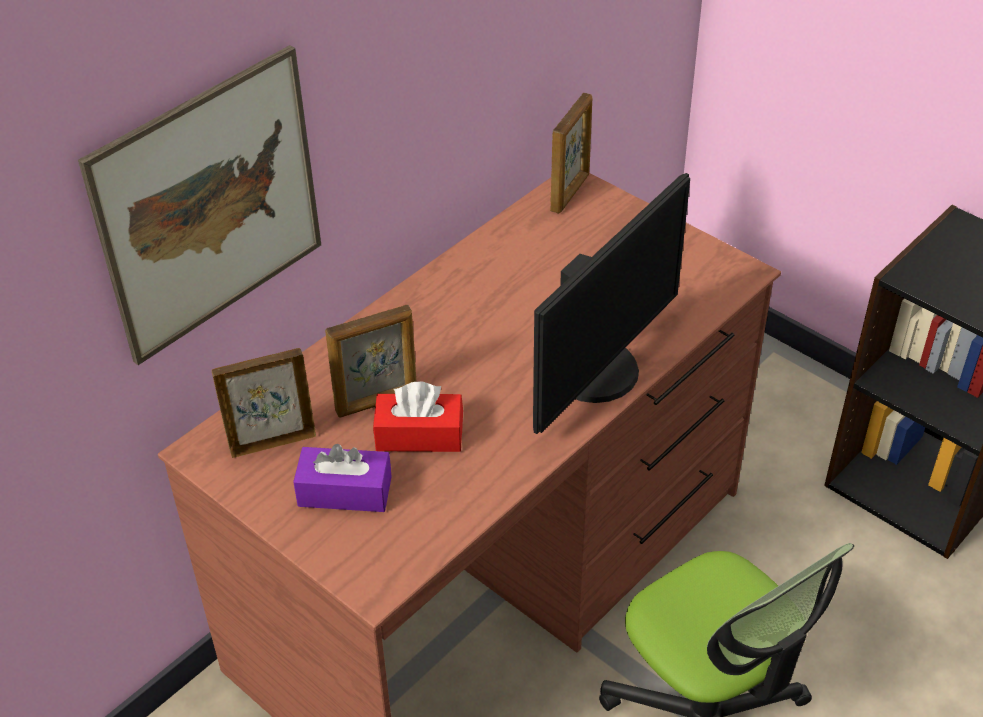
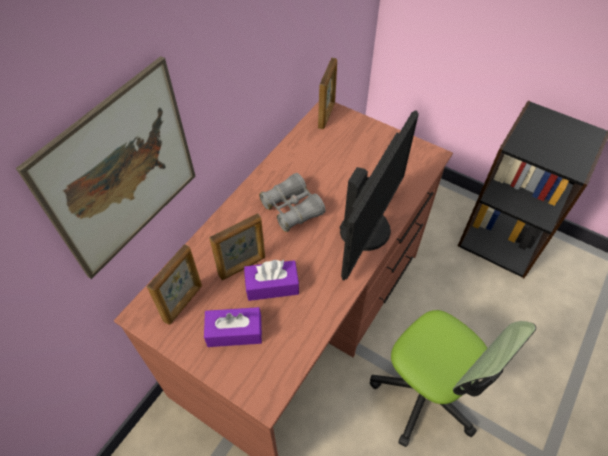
camera: 10 degrees left, 10 degrees up
picture frame [212,348,316,458] -> picture frame turned 150 degrees clockwise [147,244,202,325]
red tissue box [373,381,463,452] -> purple tissue box [244,260,299,301]
none -> grey binoculars [259,173,326,232]

